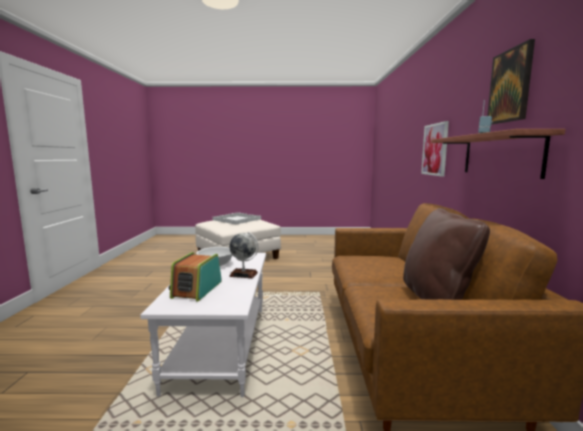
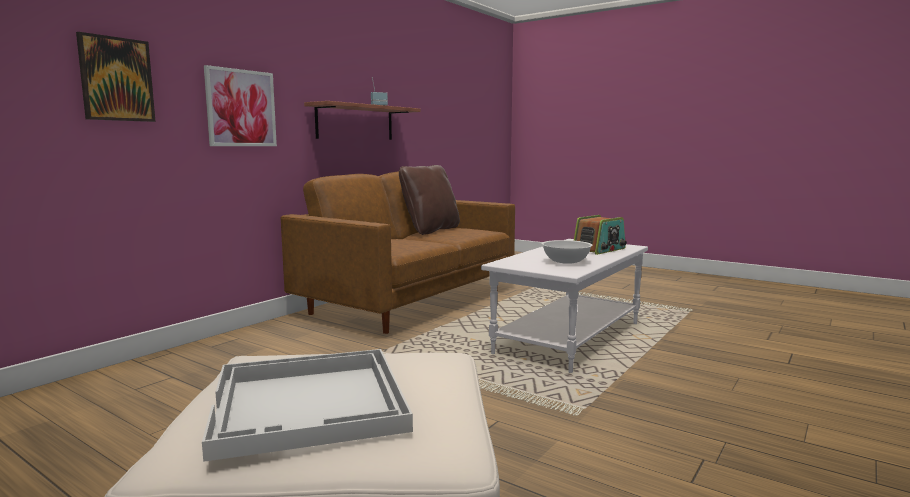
camera: 145 degrees left, 0 degrees up
globe [229,232,258,278] -> none
picture [487,39,535,125] -> picture moved to [76,32,156,122]

